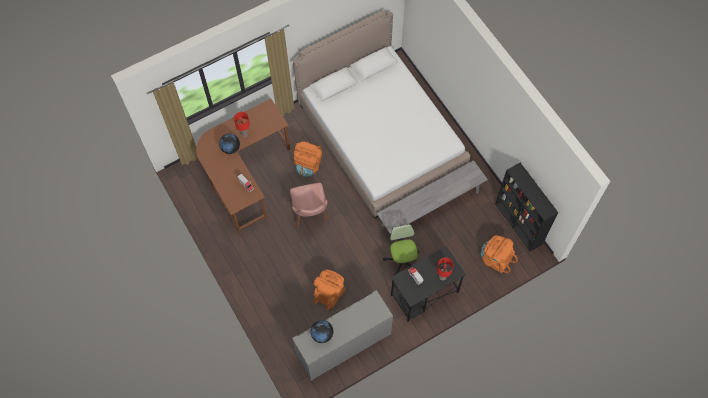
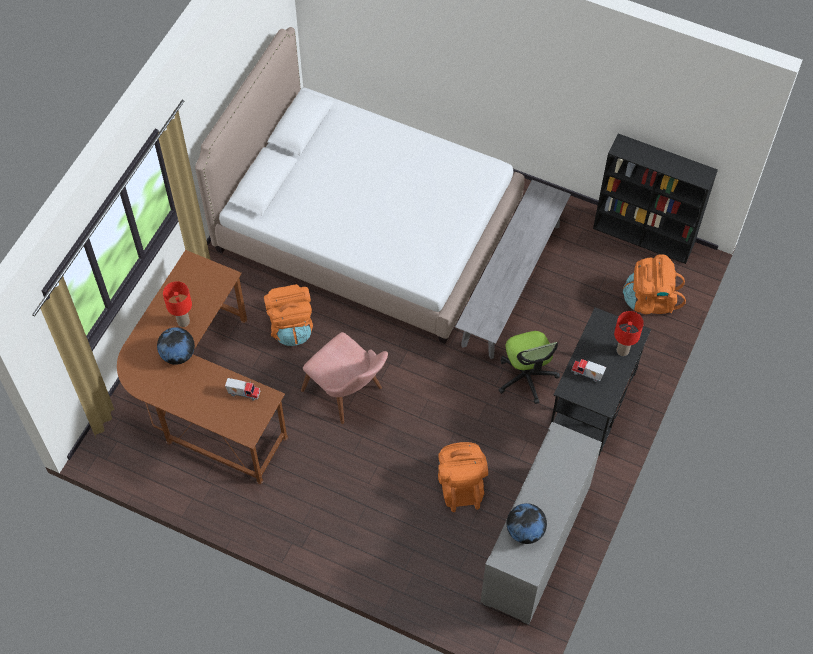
camera: 35 degrees left, 5 degrees down
office chair [383,224,420,275] -> office chair turned 150 degrees counterclockwise [498,331,560,404]

